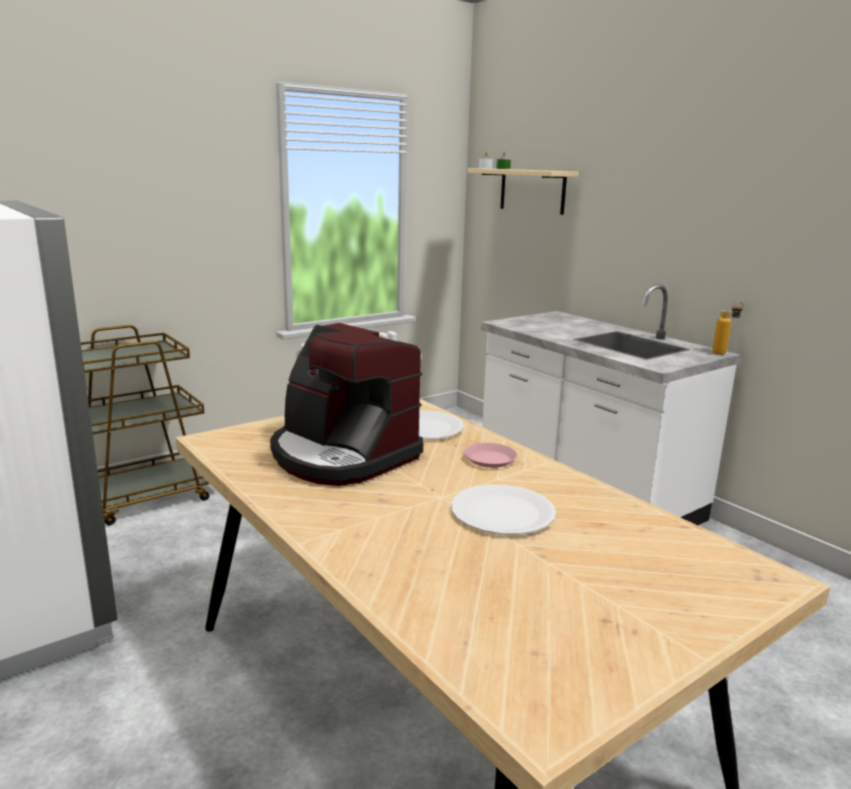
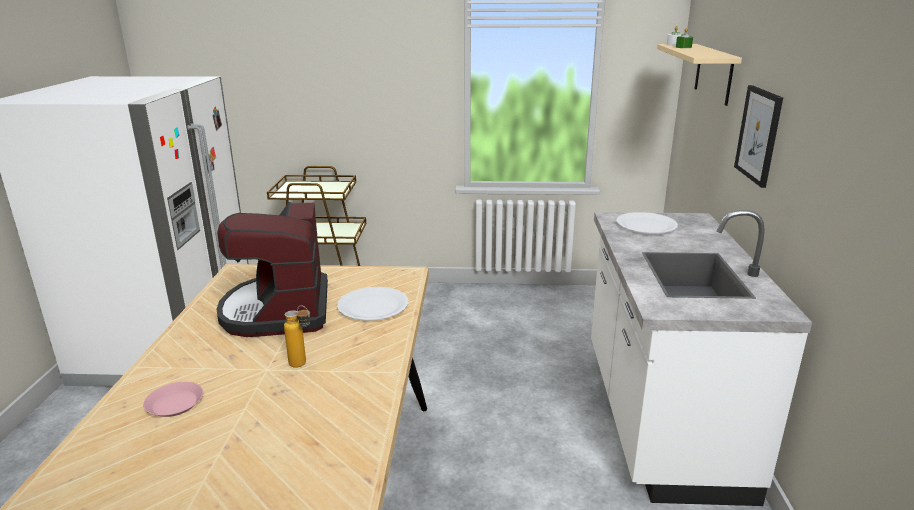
camera: 40 degrees right, 5 degrees up
white plate [451,484,556,535] -> white plate moved to [616,212,678,234]
pink plate [464,443,517,468] -> pink plate moved to [143,382,203,417]
bottle [712,301,743,355] -> bottle moved to [284,305,310,368]
none -> picture [734,85,783,188]

